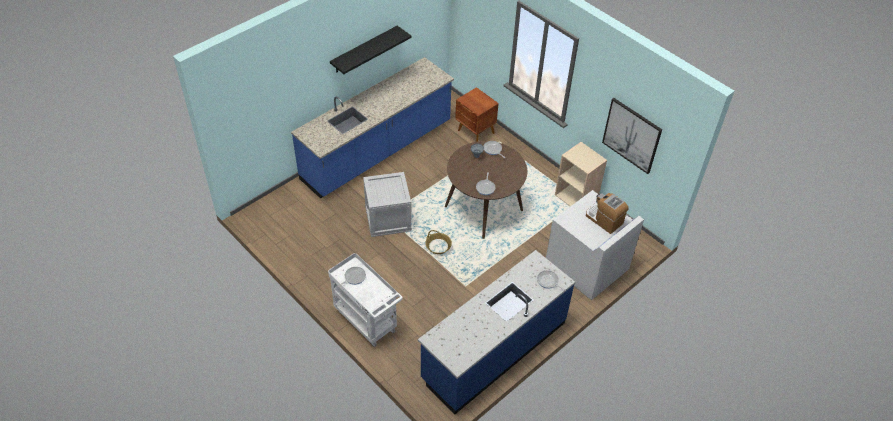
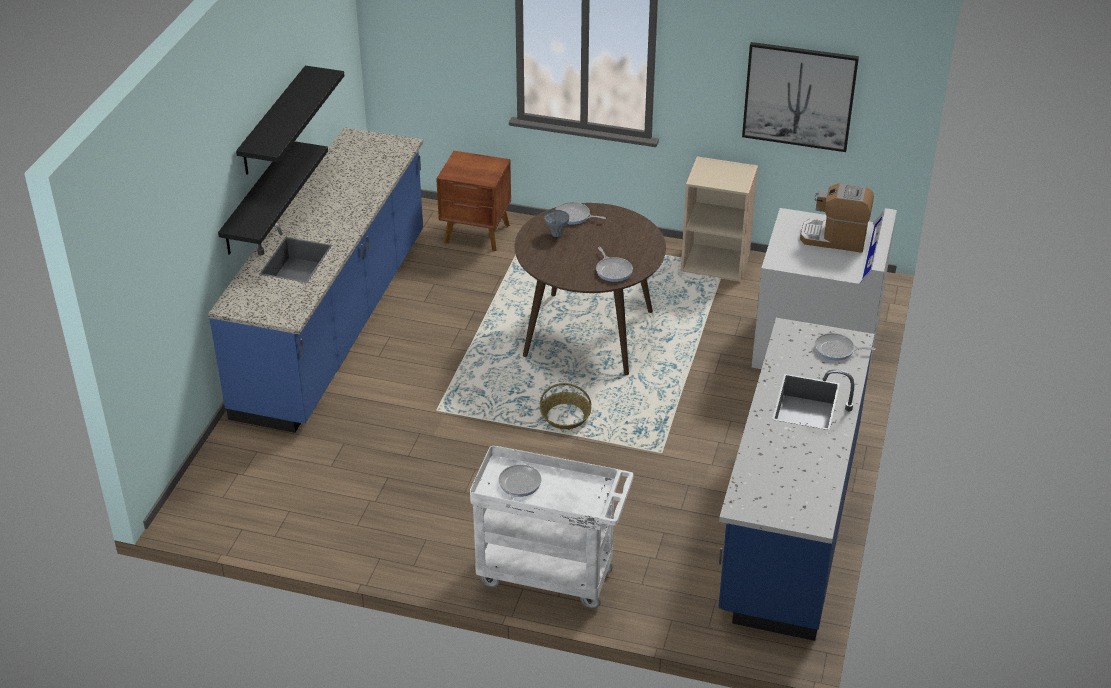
camera: 30 degrees left, 10 degrees down
crate [363,172,412,237] -> none
none -> black shelf [218,141,328,255]

